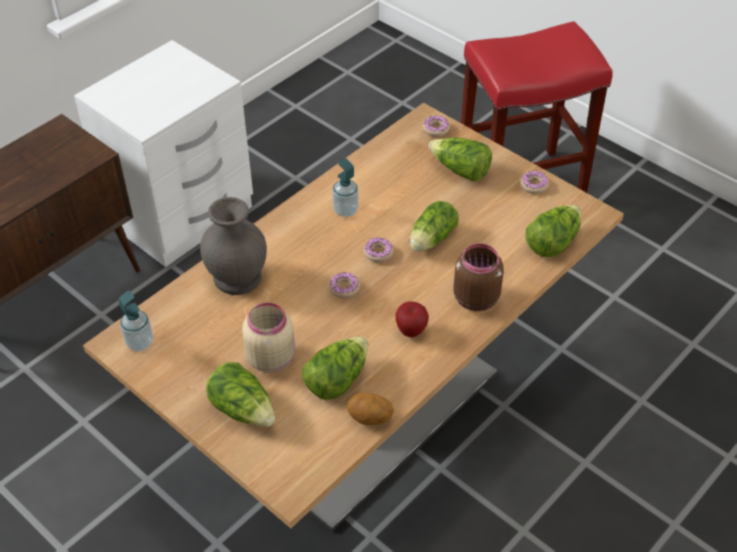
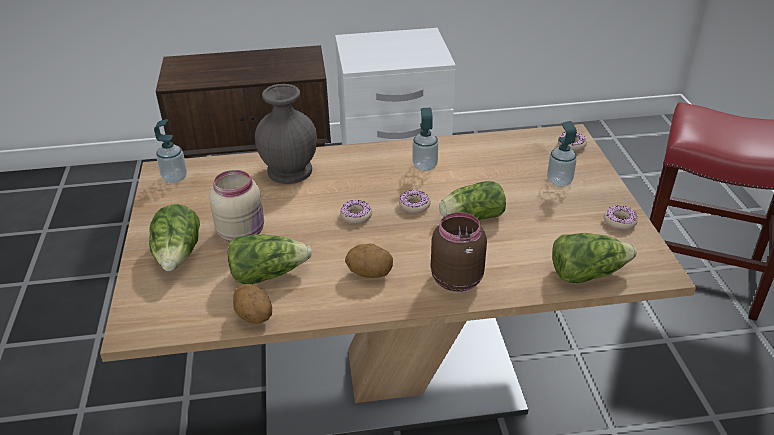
camera: 40 degrees right, 10 degrees down
apple [395,301,429,337] -> potato [345,244,393,278]
lettuce [429,137,492,182] -> soap dispenser [547,121,577,187]

